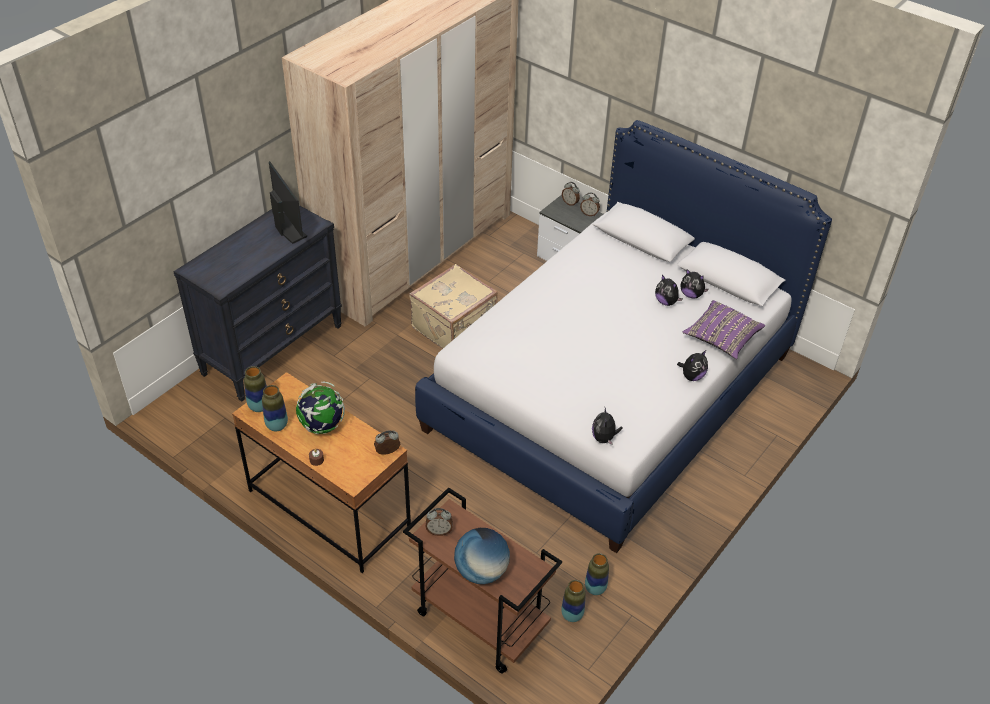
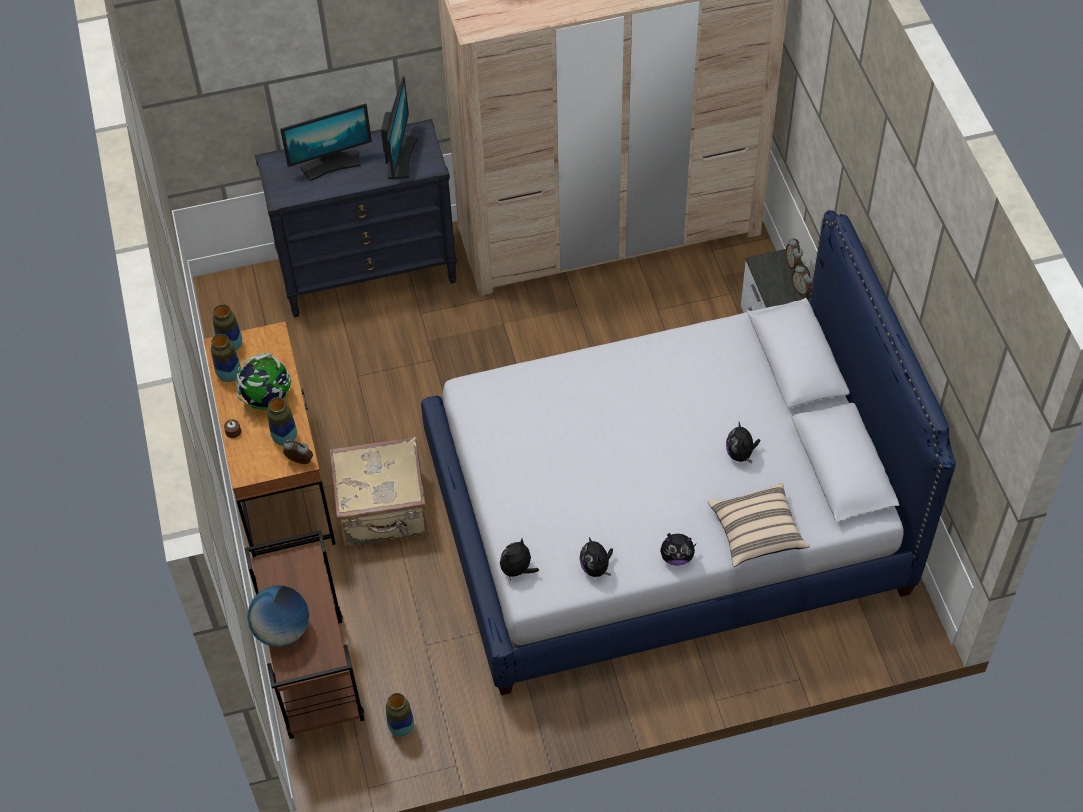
camera: 40 degrees right, 10 degrees up
beige suitcase [409,264,498,349] -> beige suitcase moved to [329,437,429,547]
alarm clock [426,508,453,536] -> none
vase [585,553,609,595] -> vase moved to [267,397,297,446]
plush toy [680,269,709,299] -> plush toy moved to [579,537,613,577]
purple pillow [683,300,765,359] -> beige pillow [708,483,810,567]
none -> monitor [280,103,372,181]

